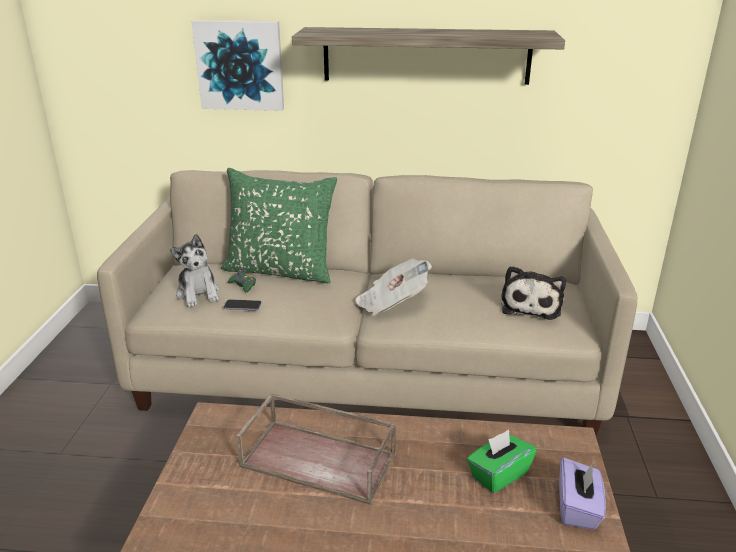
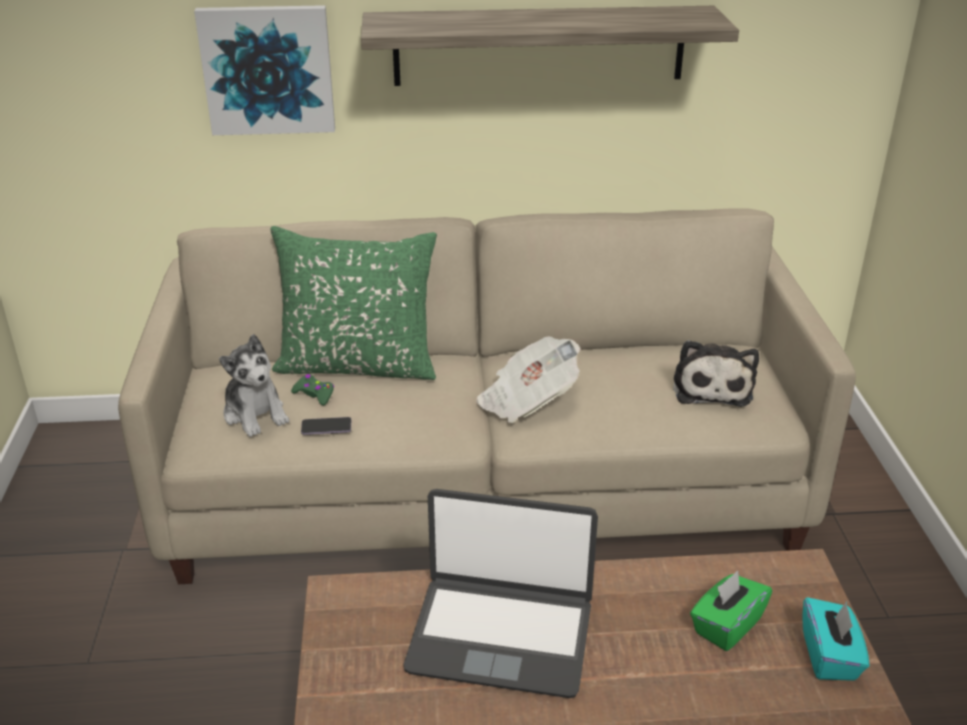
camera: 10 degrees left, 5 degrees up
brown tray [236,393,397,505] -> laptop [404,489,598,698]
purple tissue box [559,458,606,530] -> turquoise tissue box [802,597,869,681]

